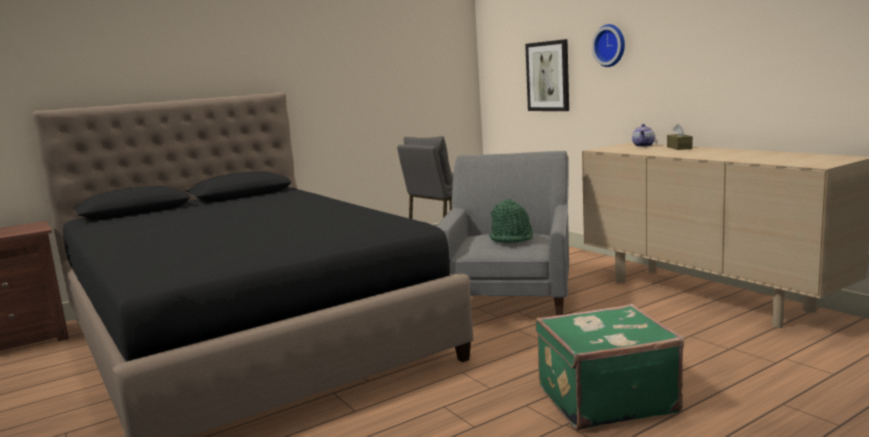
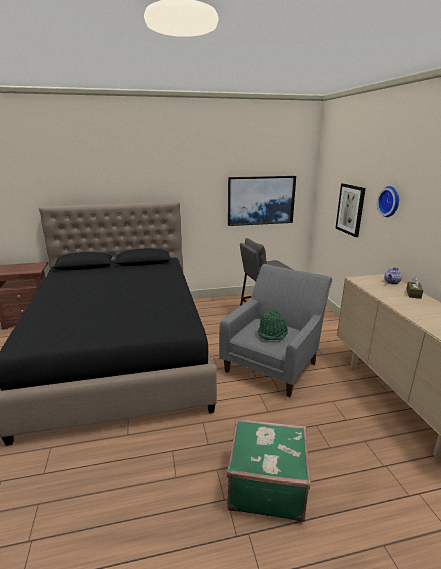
camera: 20 degrees right, 10 degrees up
none -> picture [228,176,296,226]

